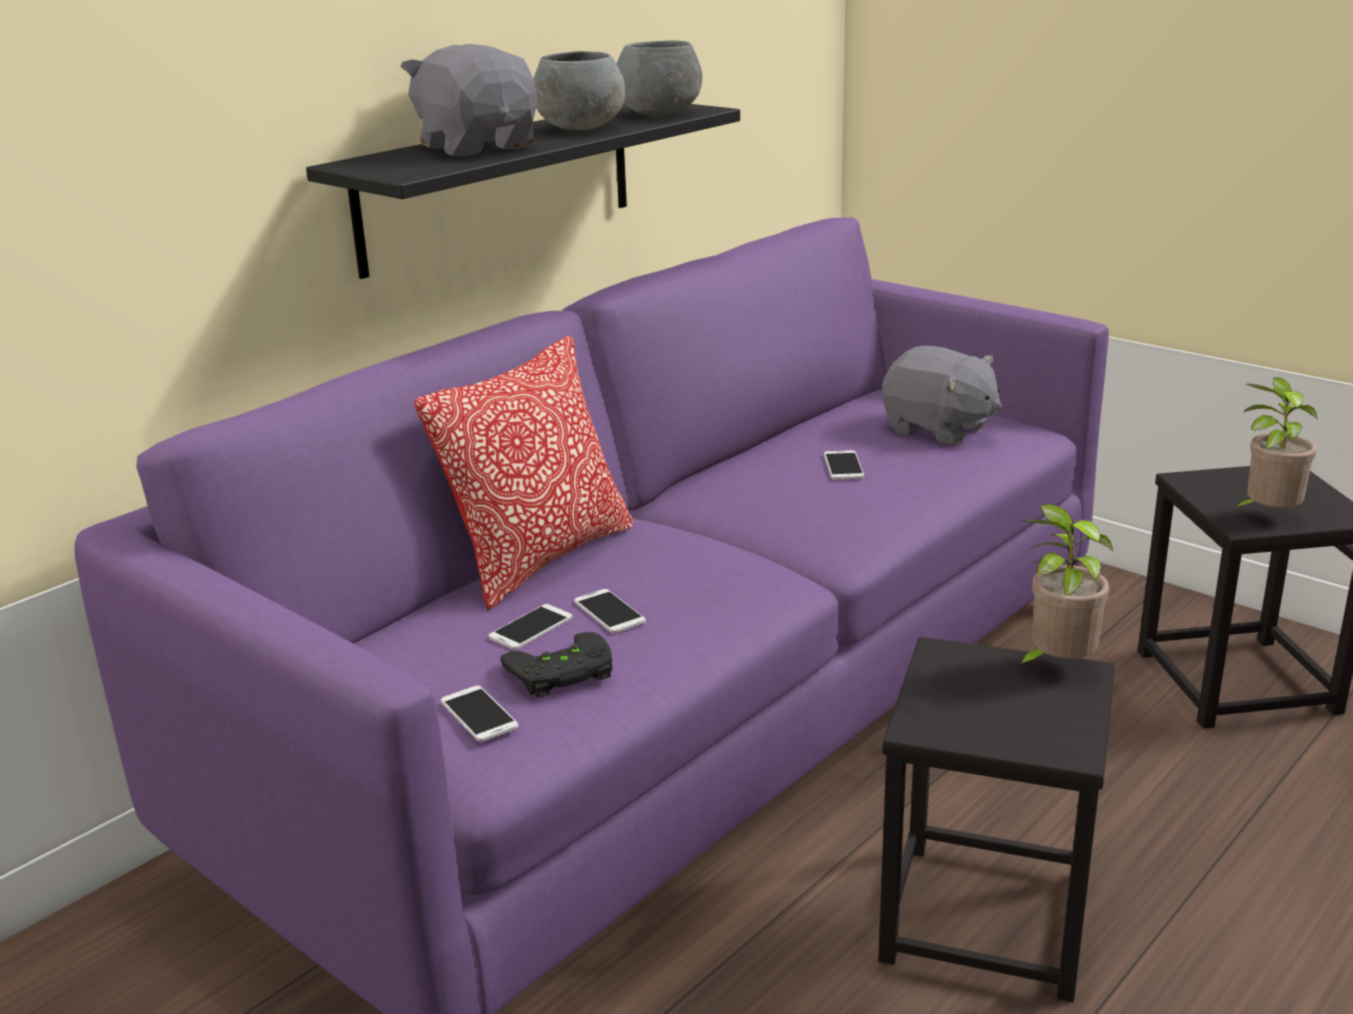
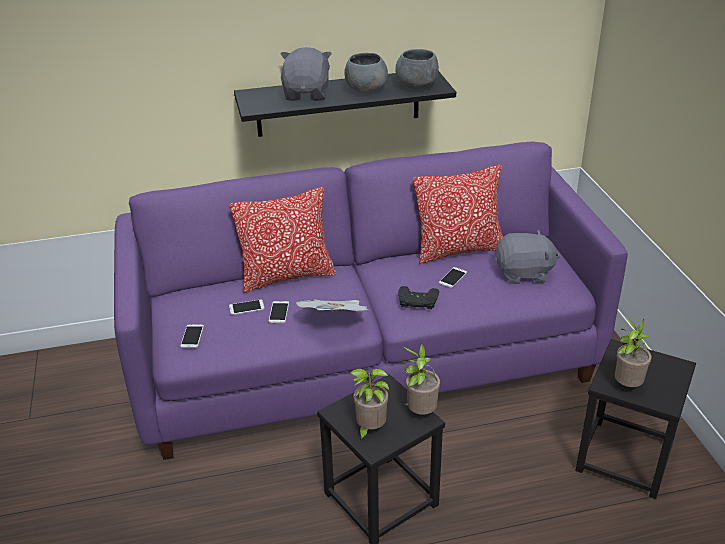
camera: 35 degrees right, 10 degrees up
black game controller [501,632,612,698] -> black game controller moved to [398,286,439,309]
grey plush toy [882,346,1002,445] -> grey plush toy turned 75 degrees counterclockwise [495,230,560,284]
none -> newspaper [296,300,369,312]
none -> potted plant [350,368,389,441]
none -> pillow [413,165,503,264]

